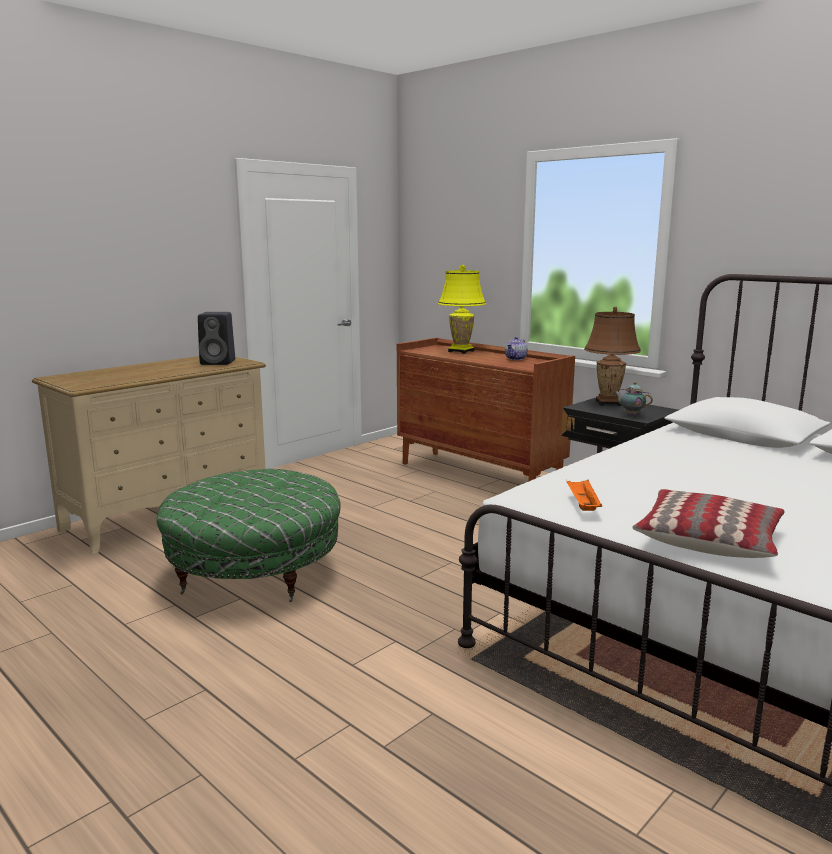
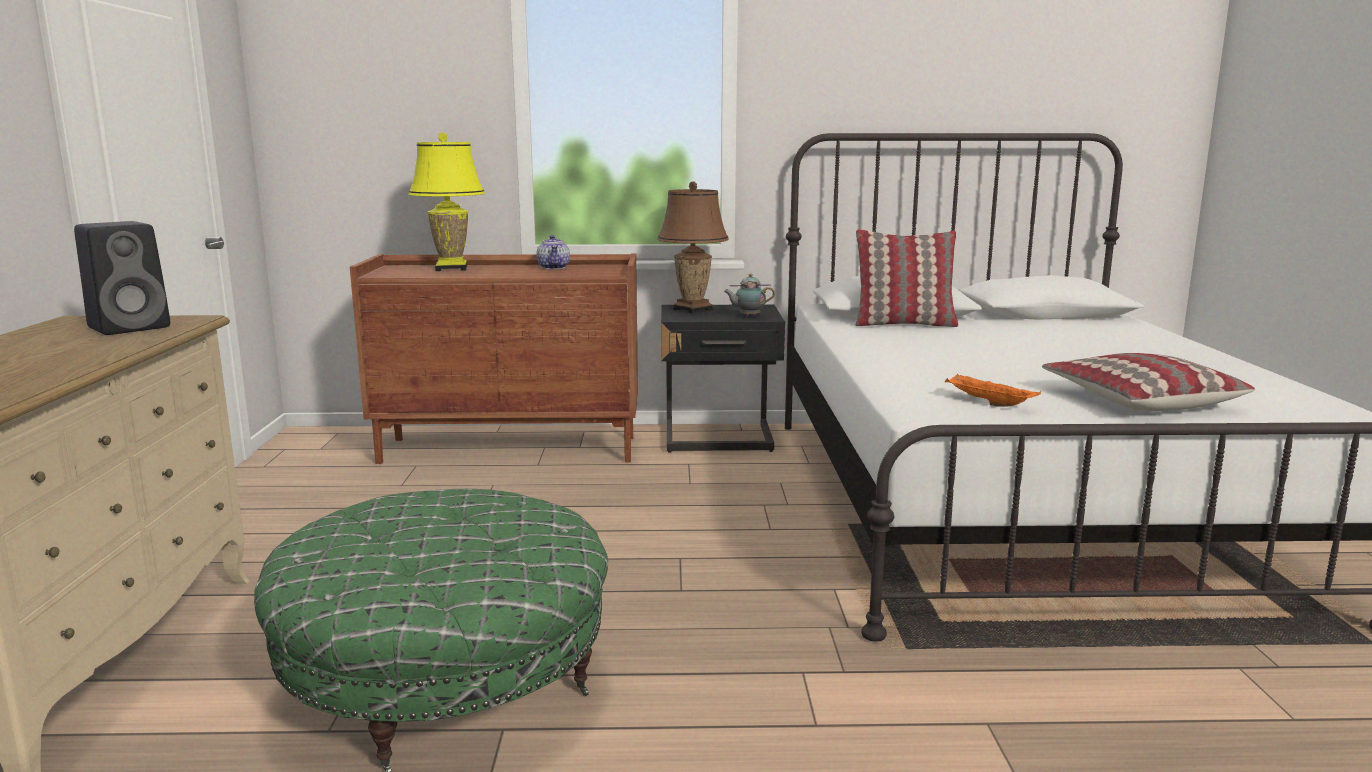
camera: 45 degrees left, 0 degrees up
none -> pillow [855,229,958,327]

